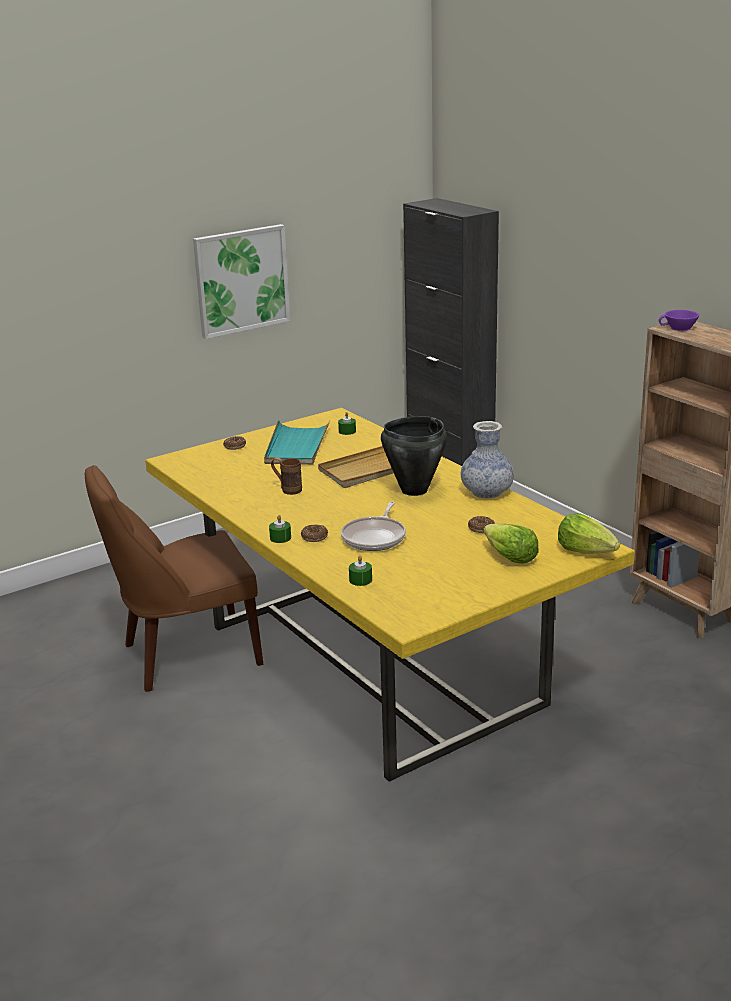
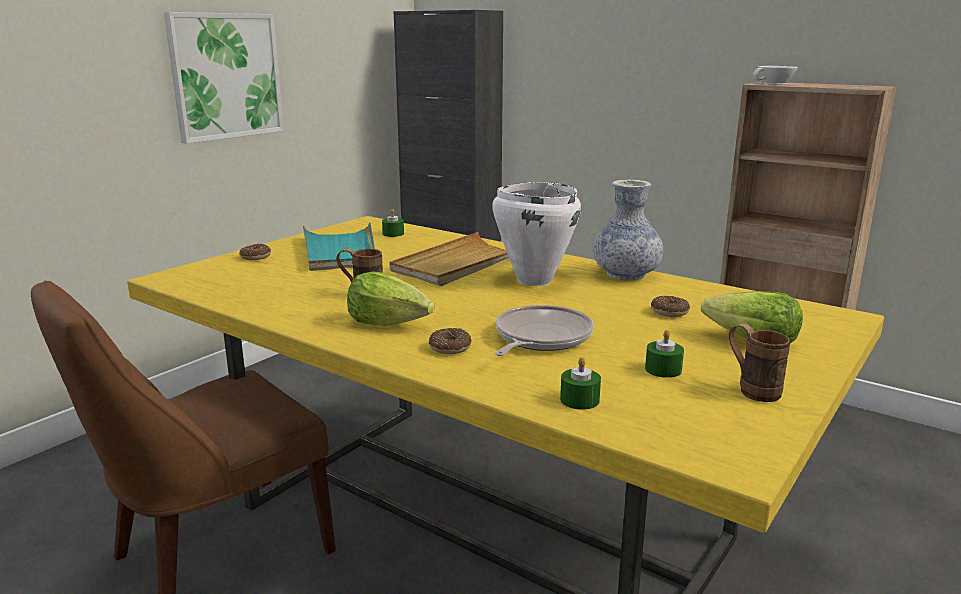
camera: 20 degrees left, 5 degrees down
green candle [269,515,291,543] -> green candle moved to [645,330,684,378]
frying pan [341,502,406,551] -> frying pan turned 150 degrees counterclockwise [495,305,594,356]
black cooking pot [381,416,447,496] -> white cooking pot [492,182,581,286]
lettuce [558,513,620,554] -> lettuce moved to [347,271,435,326]
purple cup [659,310,699,331] -> white cup [753,66,798,84]
none -> brown mug [729,323,790,402]

